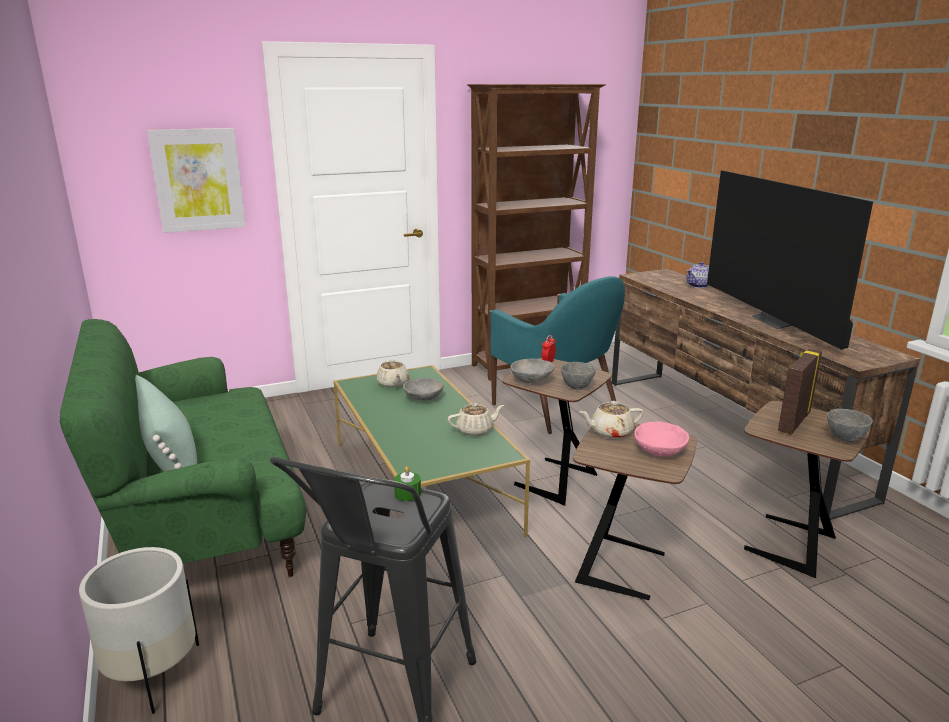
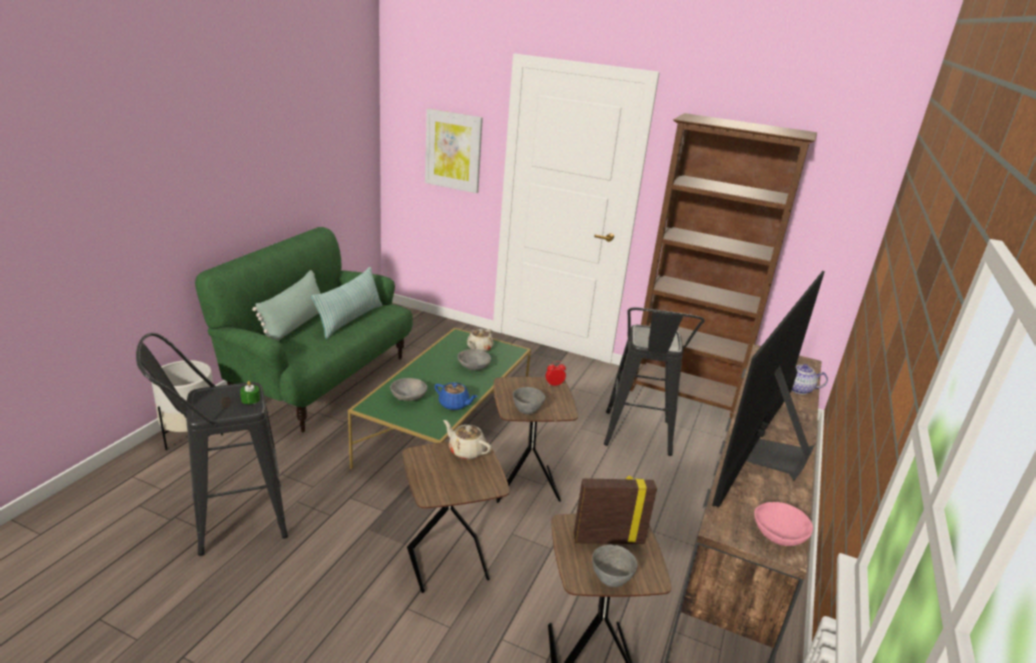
camera: 45 degrees right, 5 degrees up
beige teapot [448,403,504,436] -> blue teapot [435,382,478,410]
turquoise armchair [489,276,625,434] -> black stool [604,308,705,456]
grey bowl [510,359,555,383] -> grey bowl moved to [390,378,427,401]
pink bowl [634,421,689,457] -> pink bowl moved to [754,502,813,546]
none -> pillow [311,267,382,339]

